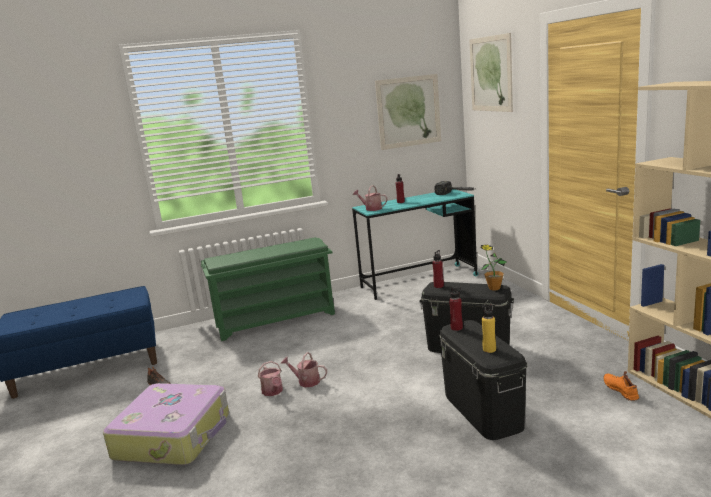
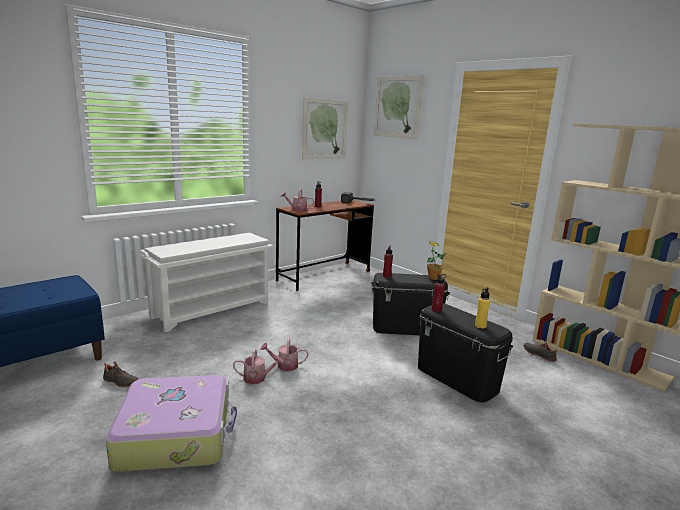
camera: 25 degrees left, 0 degrees up
green shoe rack [201,237,335,341] -> white shoe rack [140,233,273,332]
watering can [258,361,283,396] -> watering can turned 45 degrees counterclockwise [233,348,284,384]
turquoise desk [352,189,479,300] -> brown desk [276,200,374,291]
orange shoe [603,371,639,401] -> black shoe [524,340,558,362]

